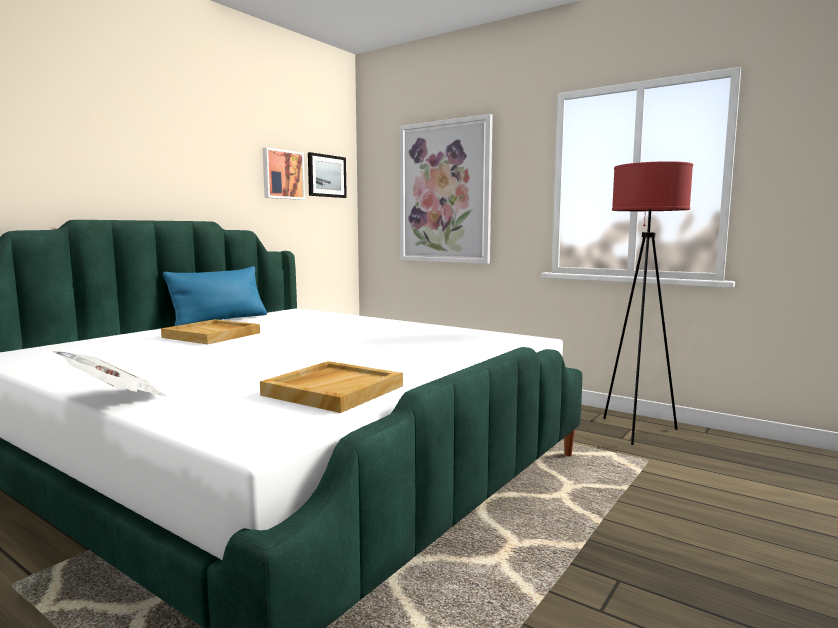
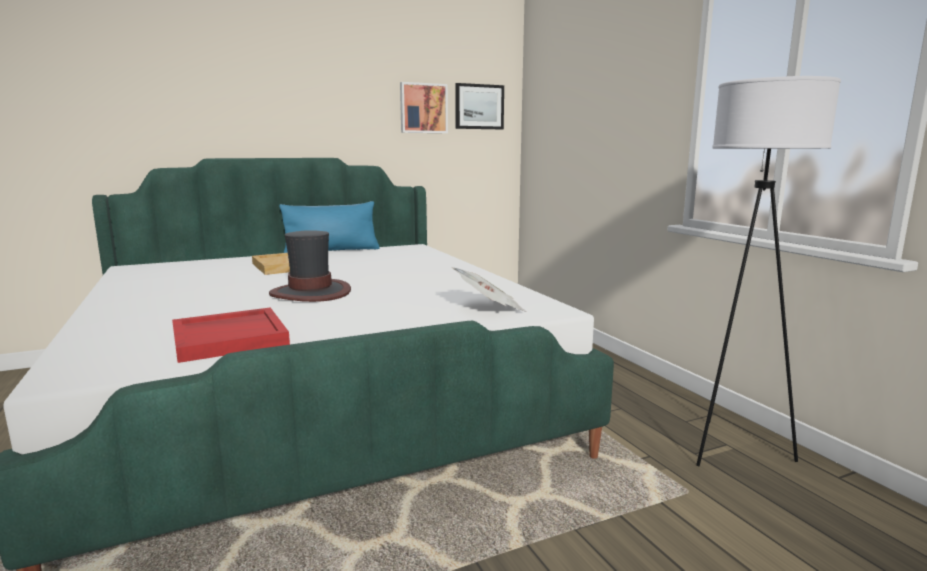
camera: 30 degrees right, 5 degrees up
newspaper [52,351,166,395] -> newspaper moved to [452,267,526,311]
beige tray [260,361,403,413] -> red tray [172,307,290,363]
picture [400,114,493,264] -> none
red floor lamp [603,161,693,445] -> white floor lamp [696,76,841,466]
none -> hat [269,230,351,302]

